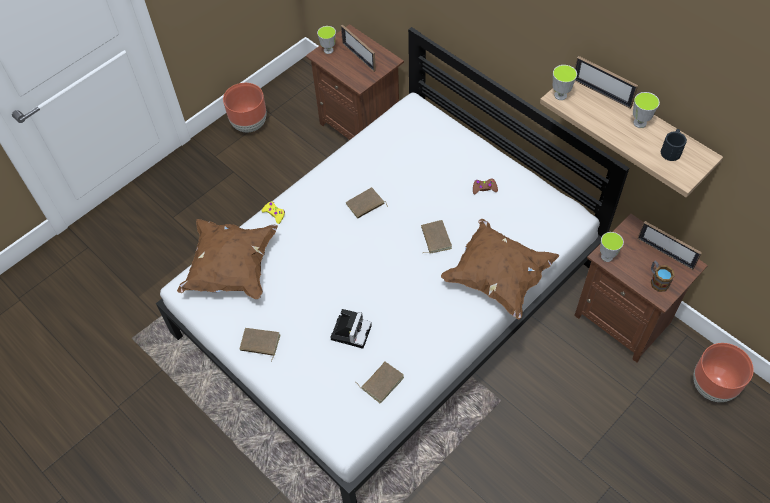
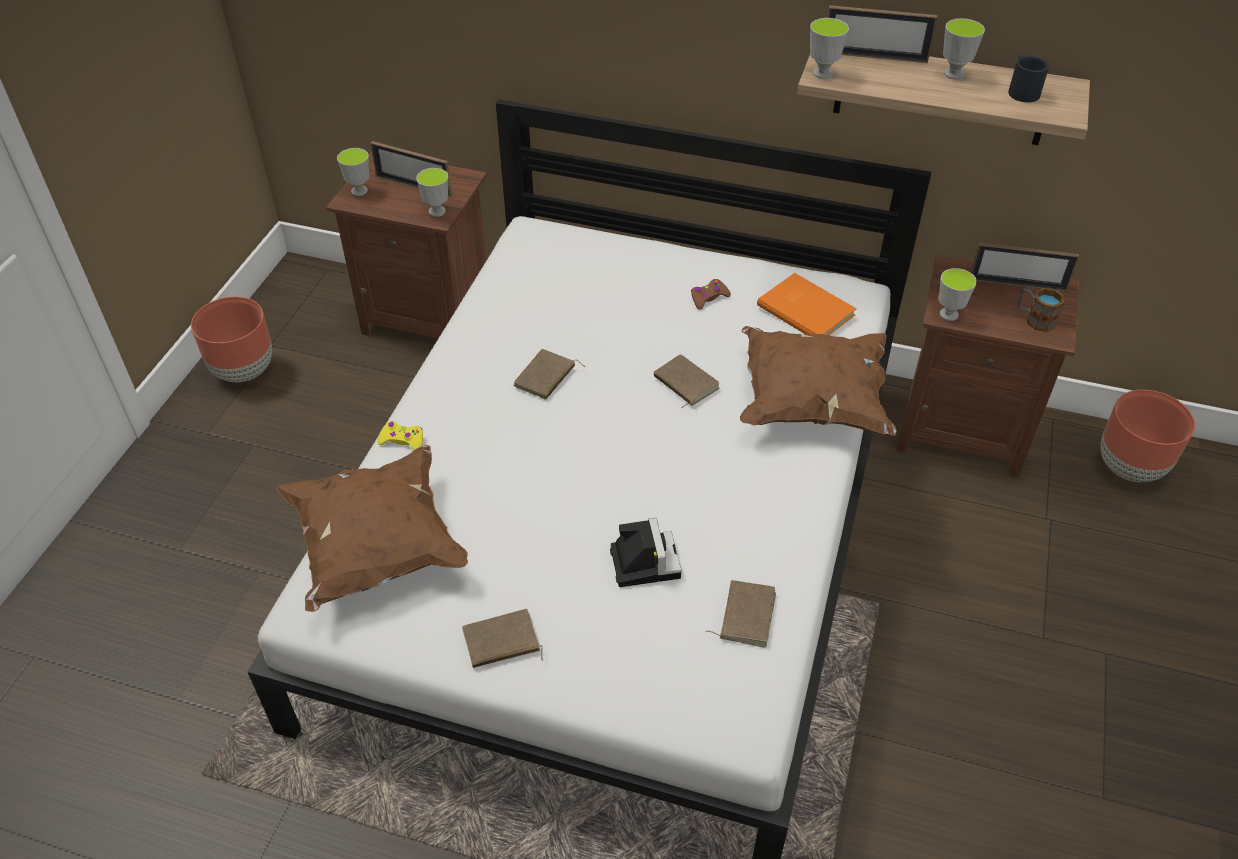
camera: 30 degrees left, 10 degrees down
none -> cup [416,168,448,217]
none -> orange book [757,273,857,335]

